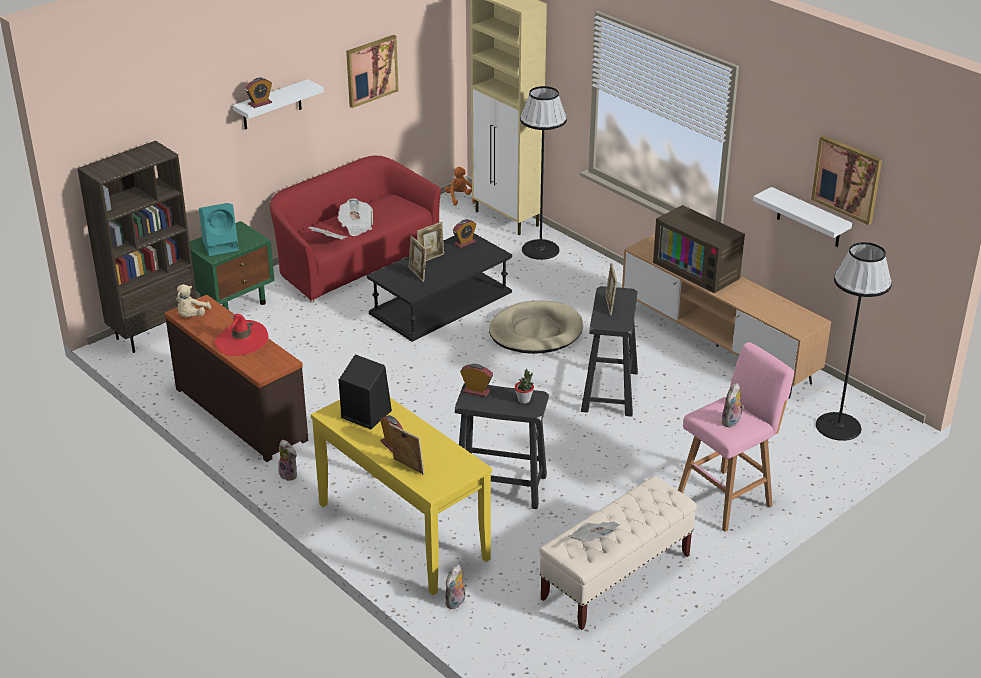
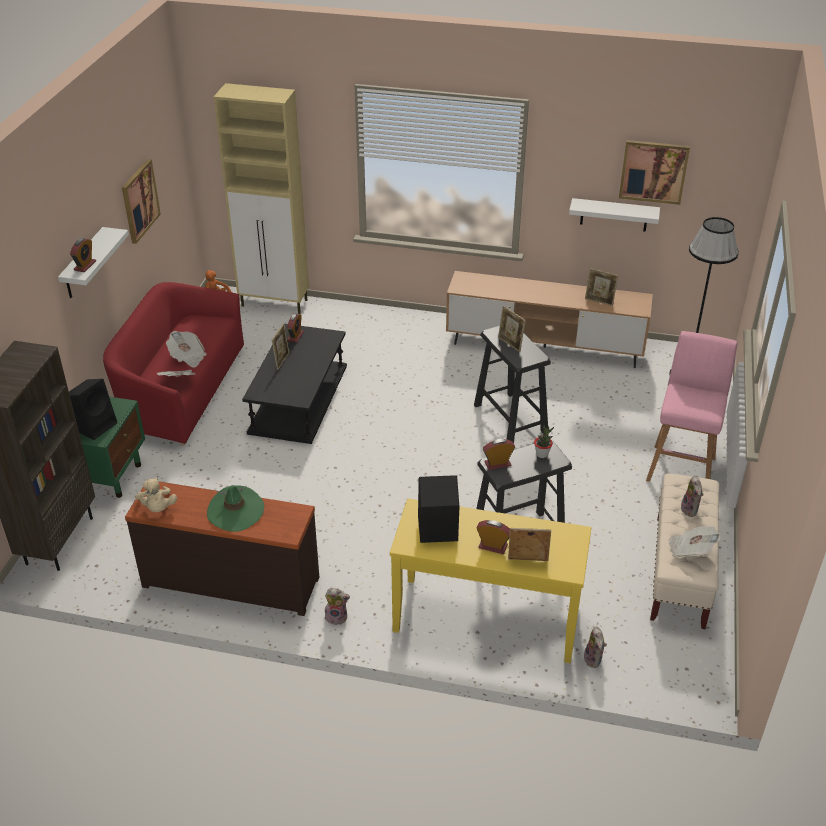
camera: 35 degrees left, 5 degrees up
turquoise speaker [199,203,239,256] -> black speaker [69,379,117,440]
red hat [215,314,268,356] -> green hat [207,485,264,532]
picture frame [409,235,426,282] -> picture frame moved to [585,268,618,306]
beige dog bed [489,301,583,354] -> none
black floor lamp [520,86,567,260] -> none
television [653,205,745,293] -> none
plush toy [721,383,744,428] -> plush toy moved to [681,475,704,517]

